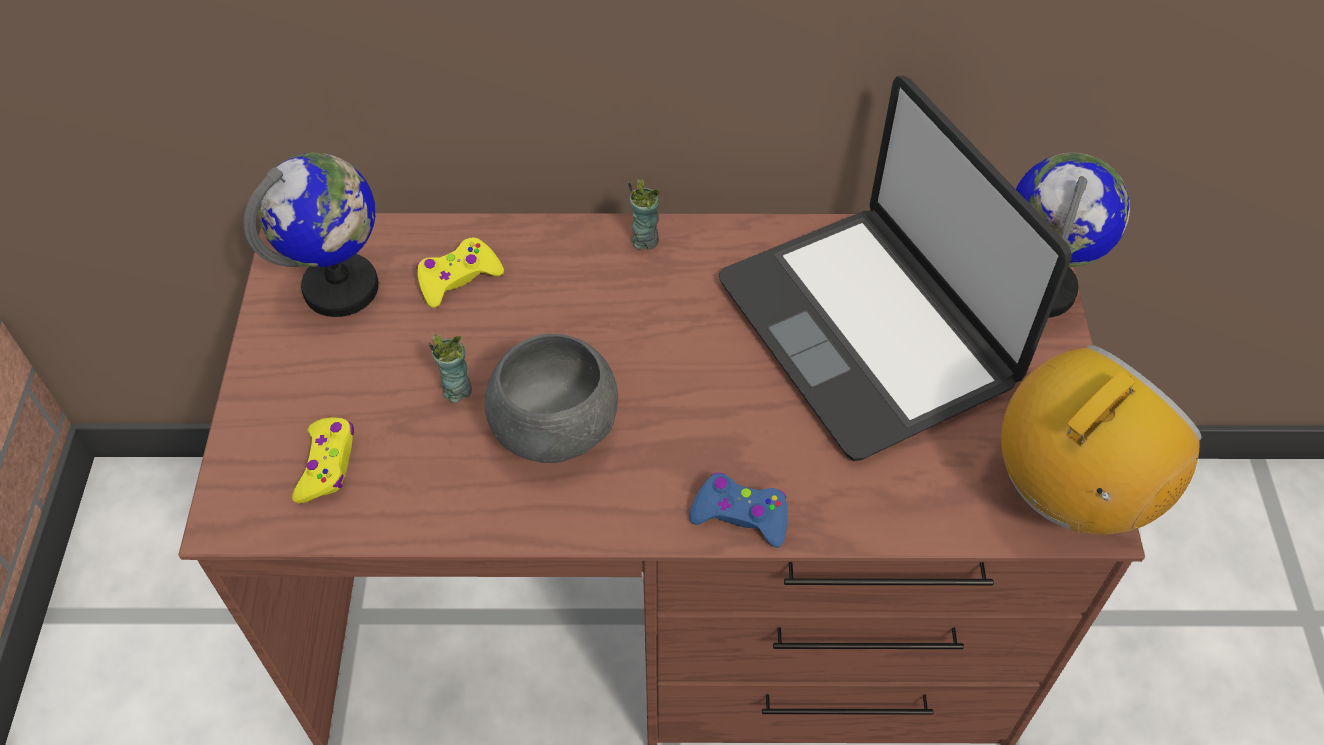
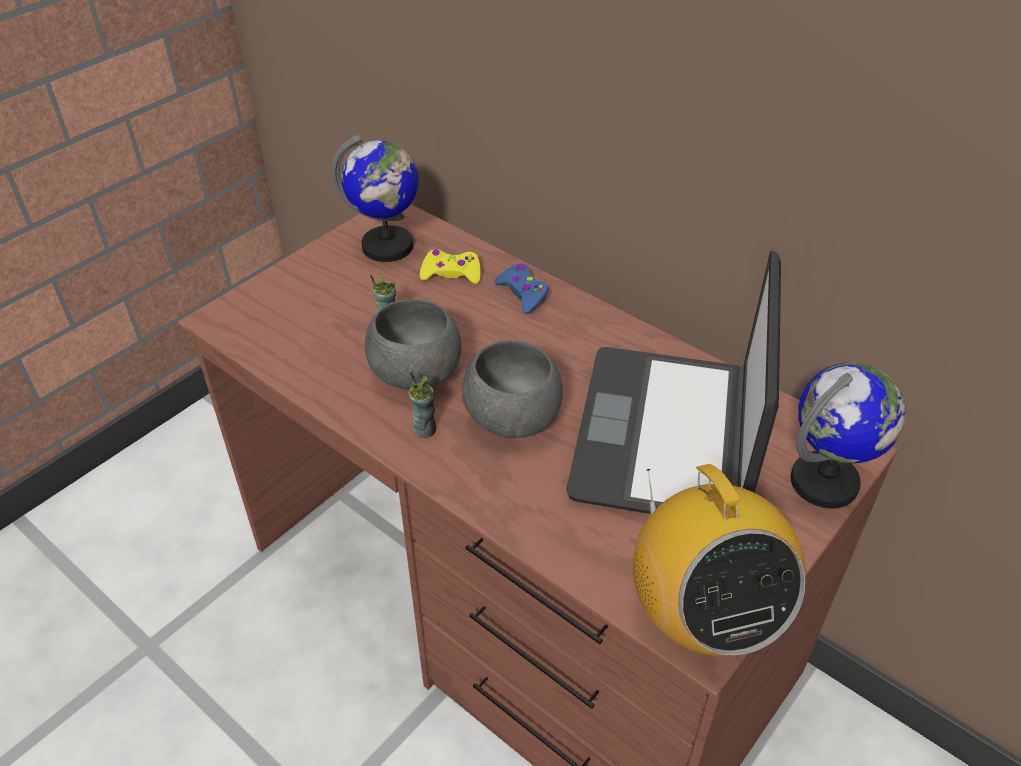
camera: 40 degrees right, 10 degrees down
yellow game controller [292,417,354,504] -> none
cup [628,179,660,250] -> cup moved to [409,372,436,438]
blue game controller [689,473,788,548] -> blue game controller moved to [495,264,549,314]
radio [1001,345,1202,535] -> radio turned 75 degrees clockwise [633,464,806,656]
none -> grey bowl [462,340,563,438]

